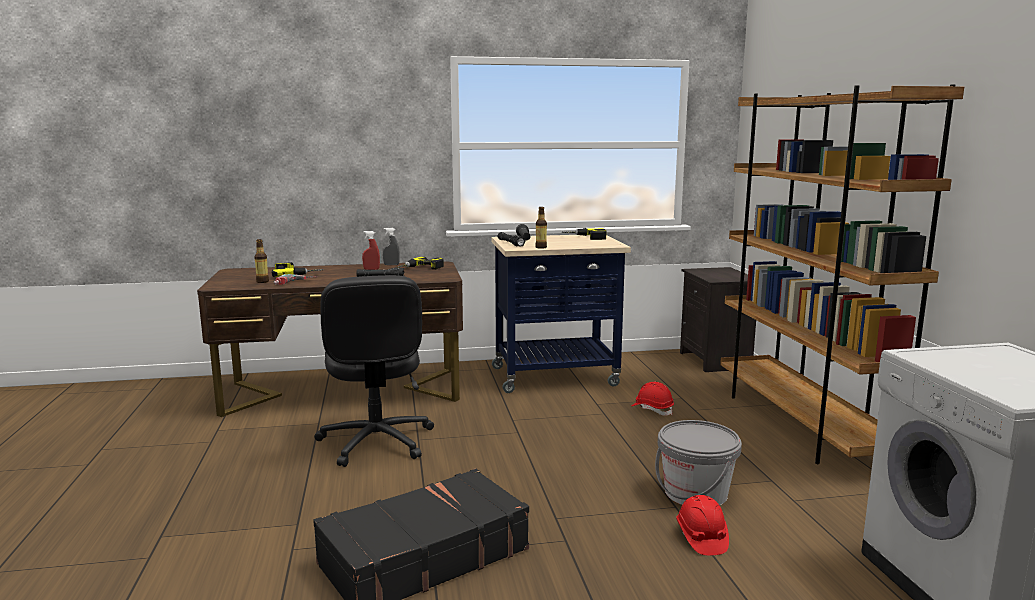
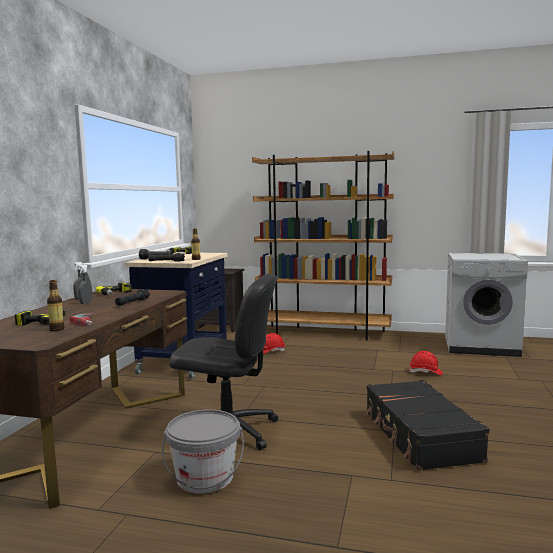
camera: 65 degrees left, 5 degrees down
red spray bottle [362,231,380,270] -> grey spray bottle [78,264,92,304]
grey bucket [655,420,742,506] -> grey bucket moved to [162,410,244,494]

